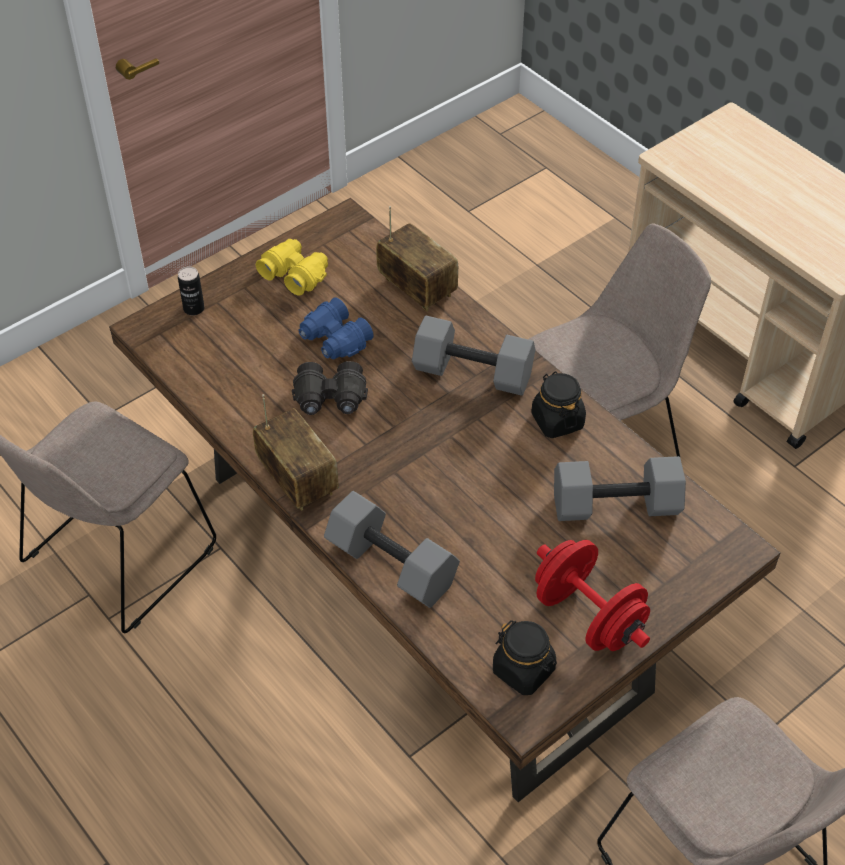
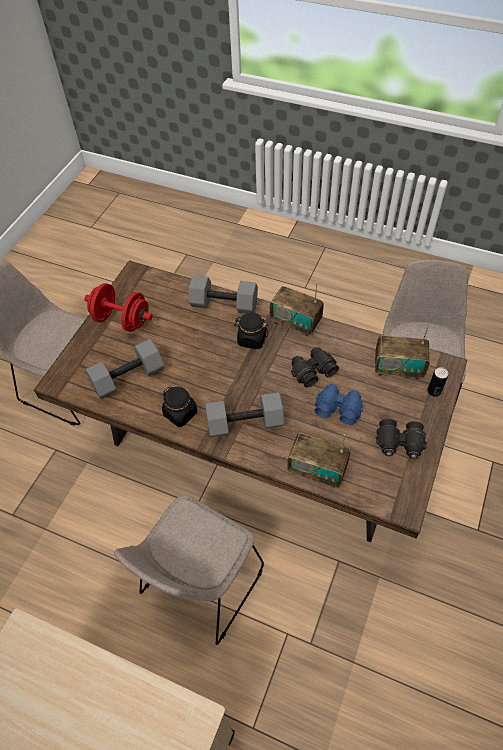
camera: 155 degrees right, 5 degrees up
yellow binoculars [256,239,328,295] -> black binoculars [376,419,427,459]
black jar [493,620,557,695] -> black jar moved to [234,312,269,349]
none -> radio [375,324,430,380]

